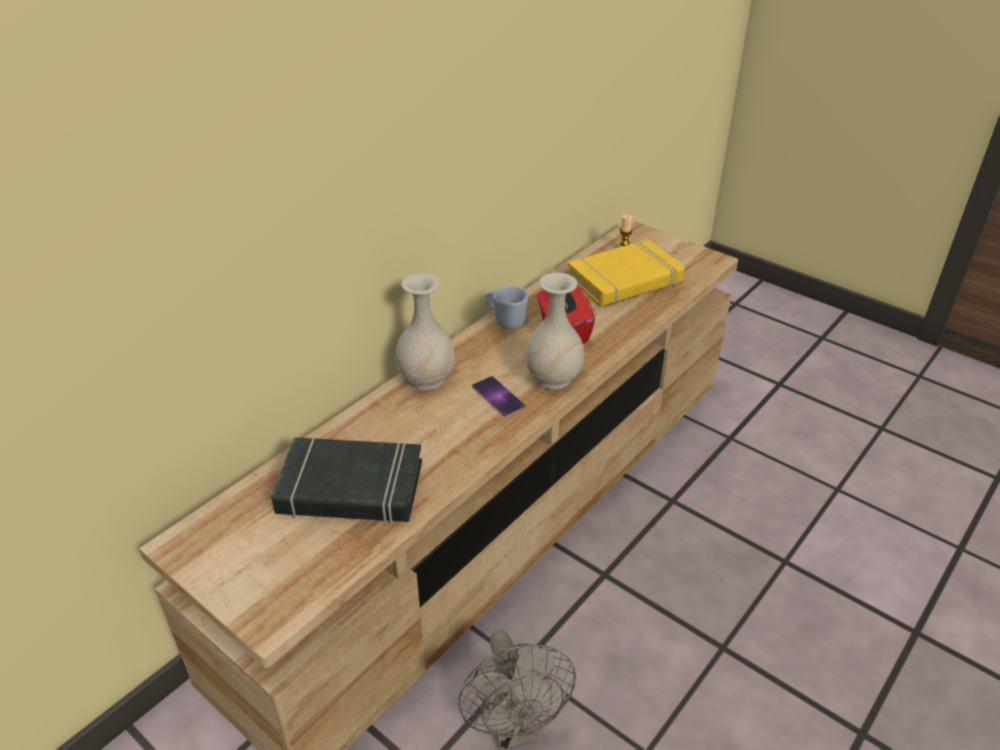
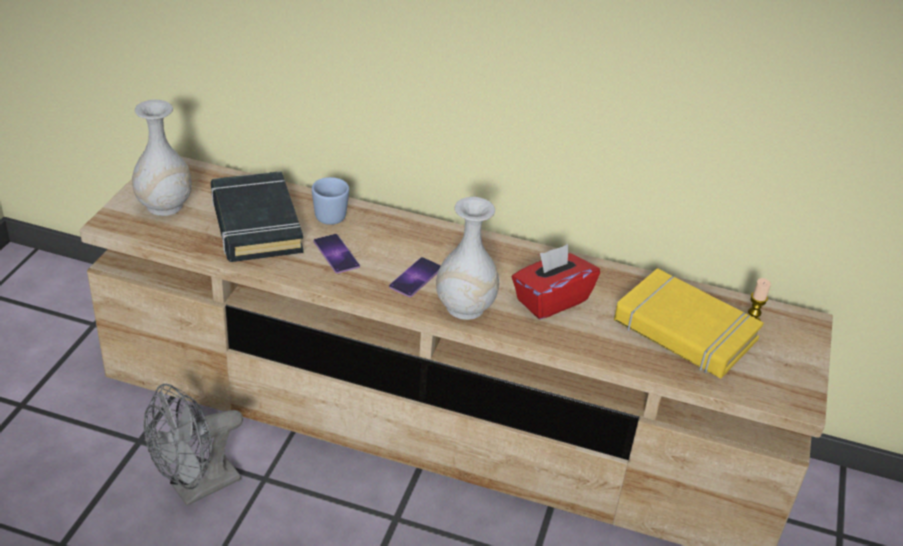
camera: 65 degrees right, 0 degrees up
white vase [396,273,455,390] -> white vase moved to [132,100,192,216]
blue mug [486,285,528,330] -> blue mug moved to [312,177,349,225]
none -> phone [314,234,360,274]

